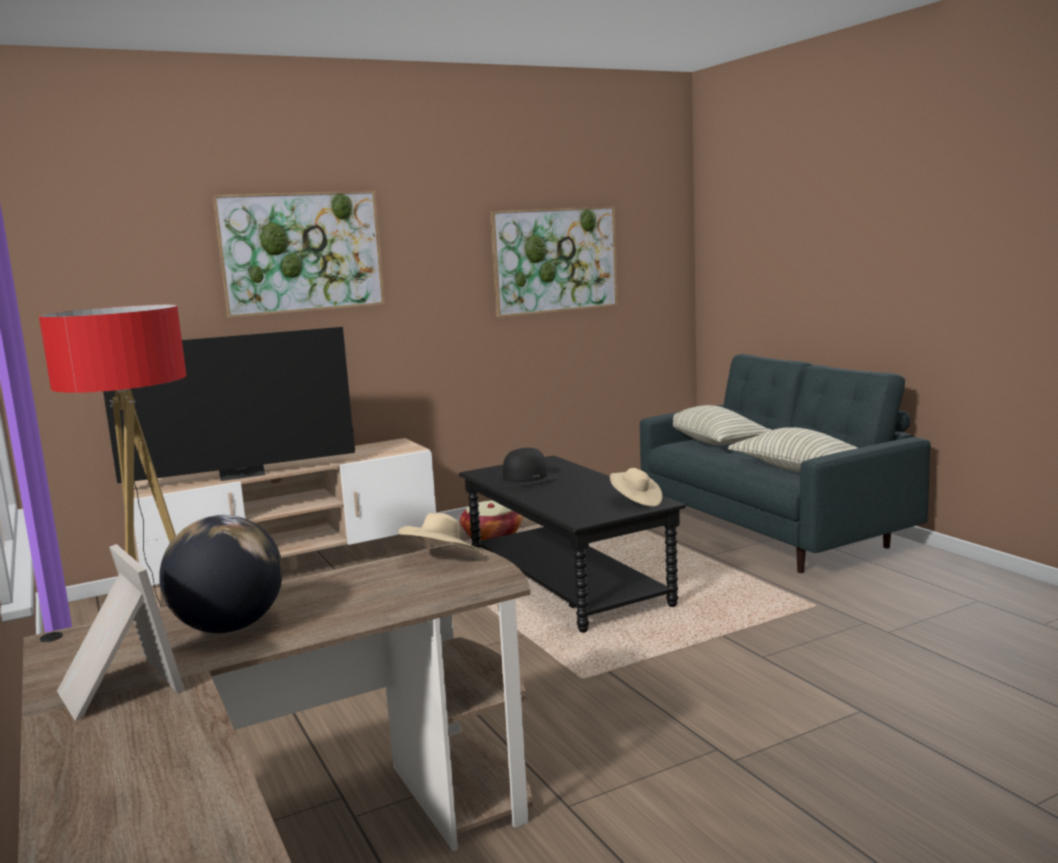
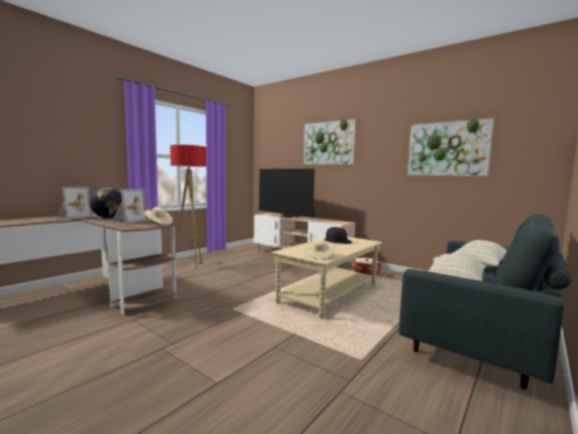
camera: 65 degrees right, 5 degrees down
black coffee table [458,455,686,633] -> beige coffee table [271,237,382,318]
none -> picture frame [112,189,148,223]

